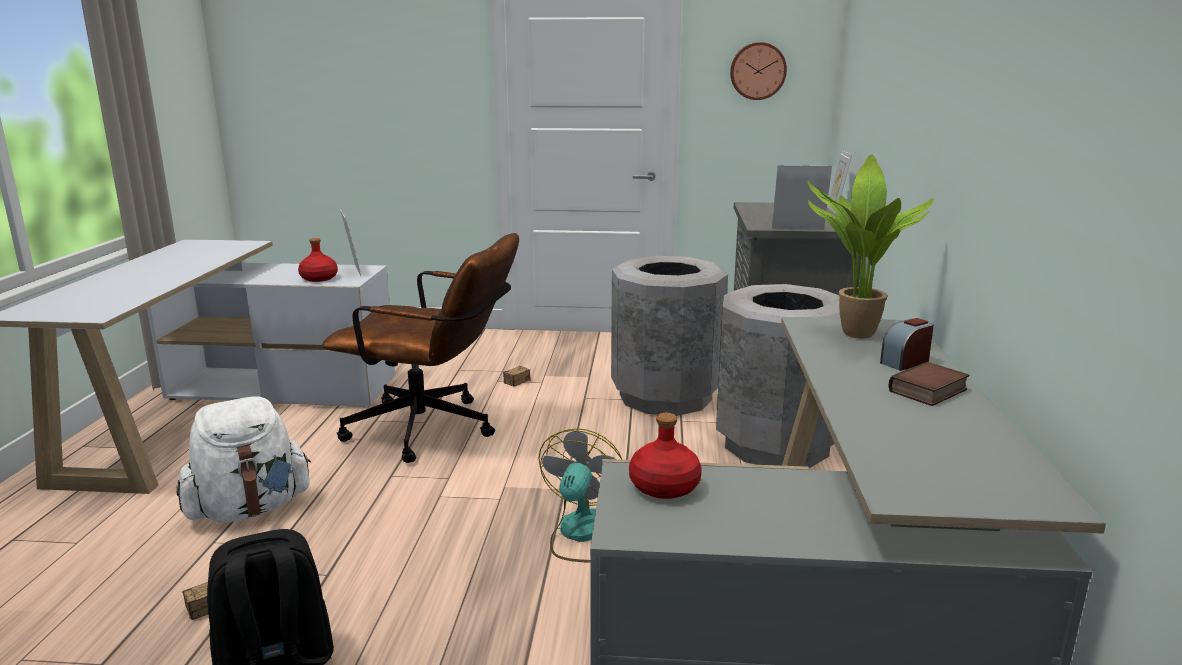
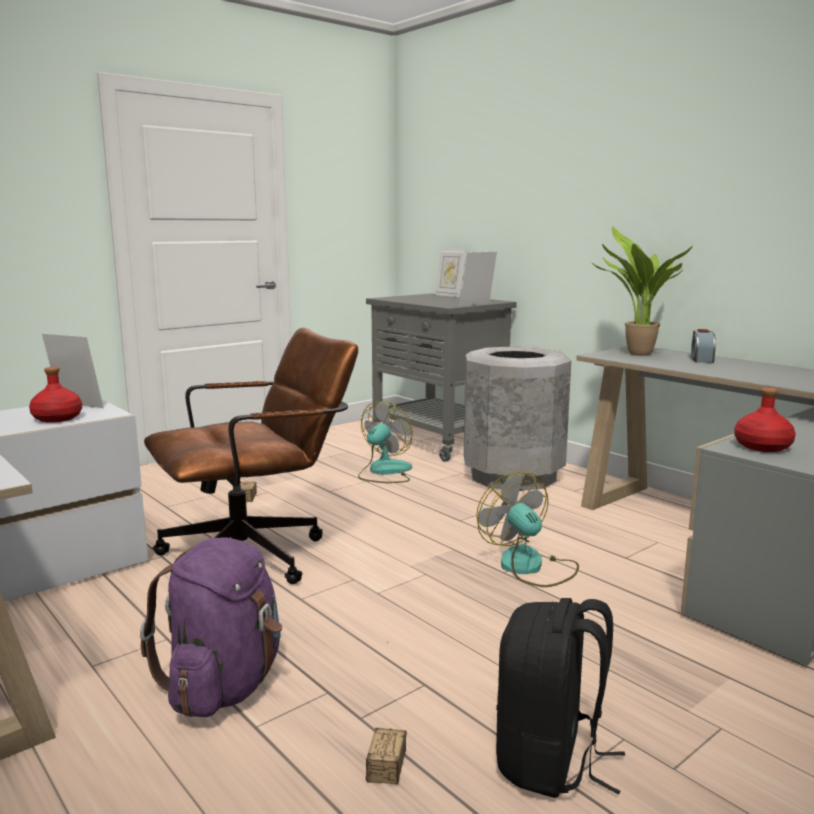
camera: 45 degrees left, 5 degrees down
white backpack [176,396,311,522] -> purple backpack [140,538,283,717]
grey trash can [611,256,728,416] -> fan [358,401,413,483]
wall clock [730,42,787,100] -> none
book [888,362,969,406] -> none

